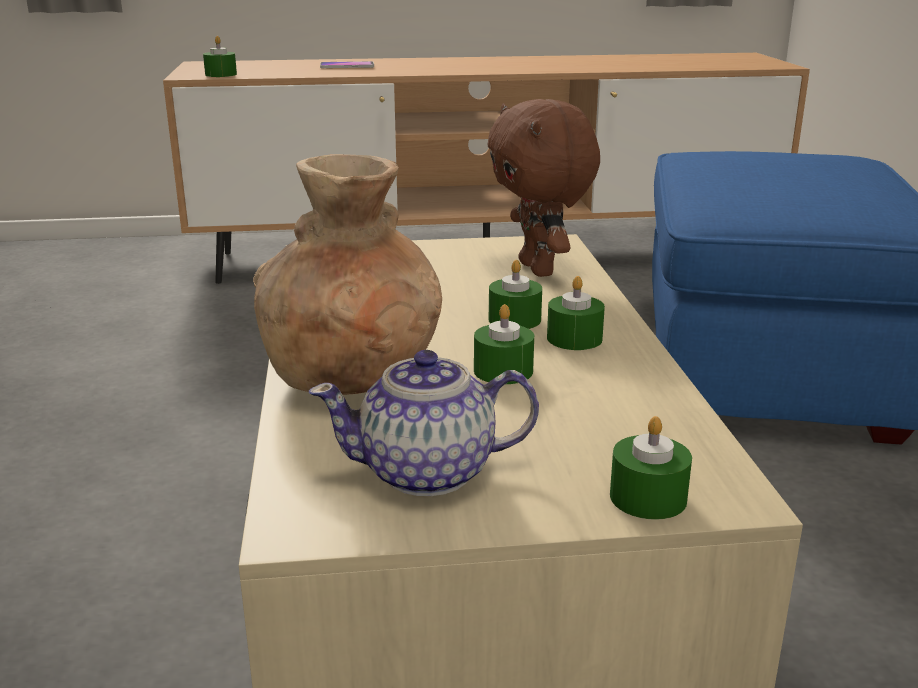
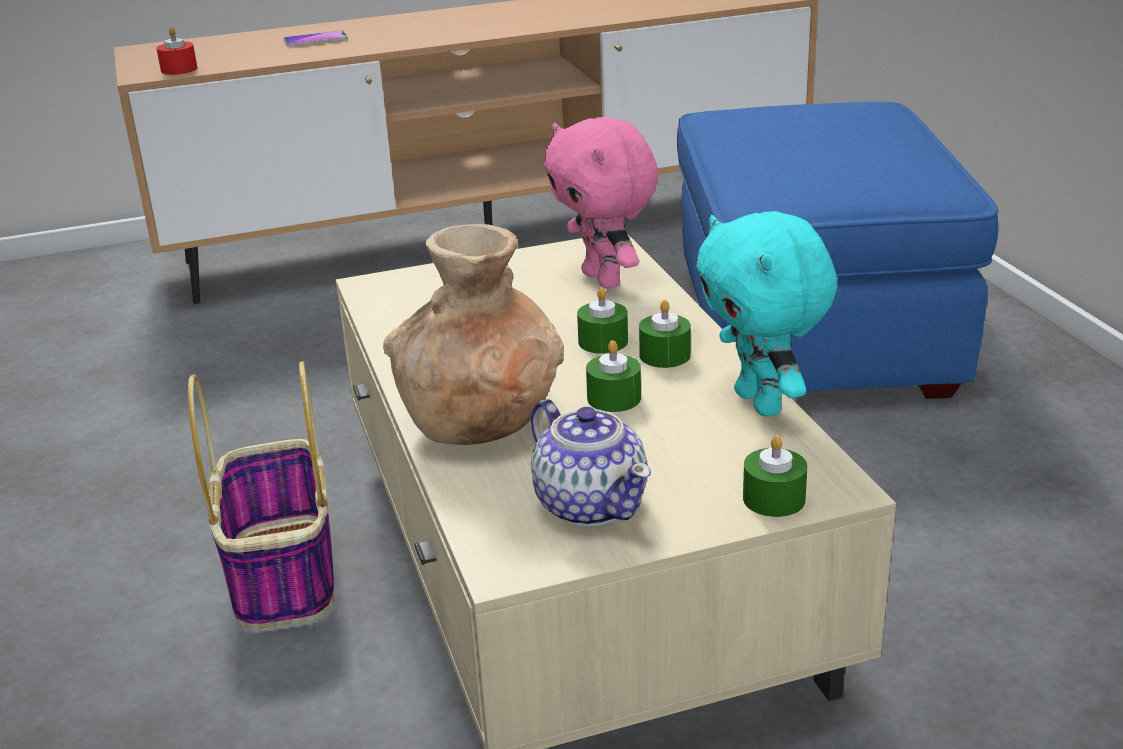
camera: 10 degrees left, 5 degrees up
green candle [203,36,237,77] -> red candle [156,26,197,75]
teapot [308,350,539,496] -> teapot turned 105 degrees counterclockwise [531,399,651,527]
brown plush toy [487,99,600,277] -> pink plush toy [544,117,658,289]
none -> basket [188,361,334,629]
none -> turquoise plush toy [697,211,837,417]

